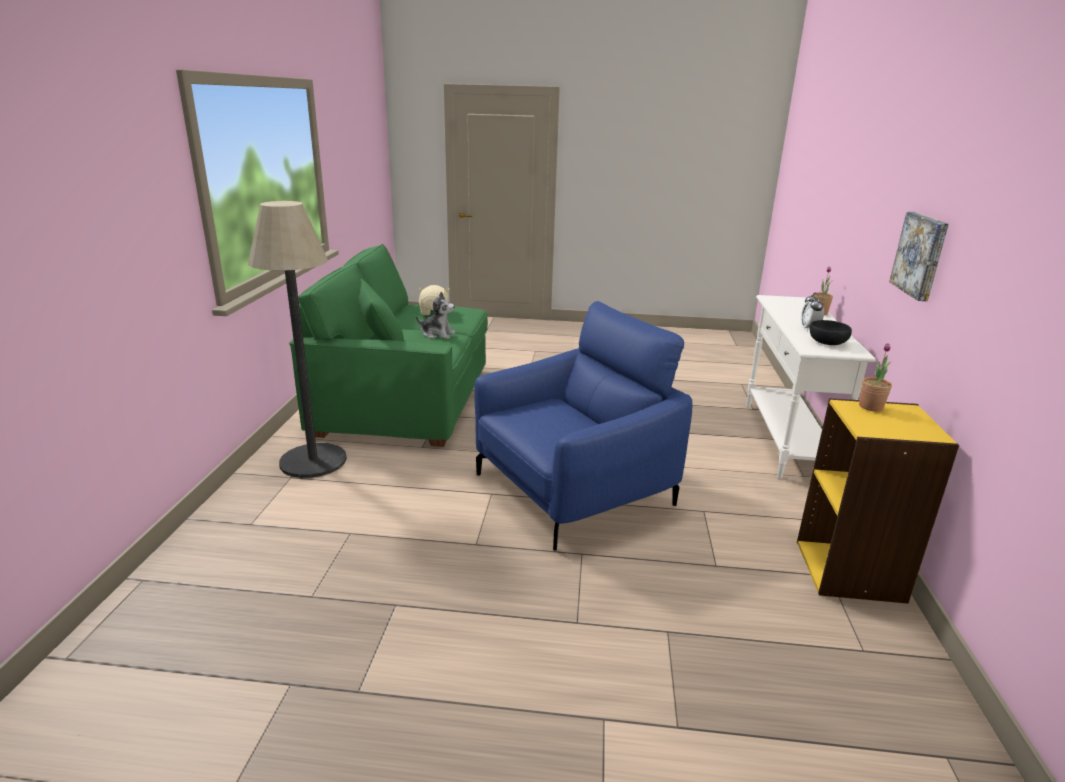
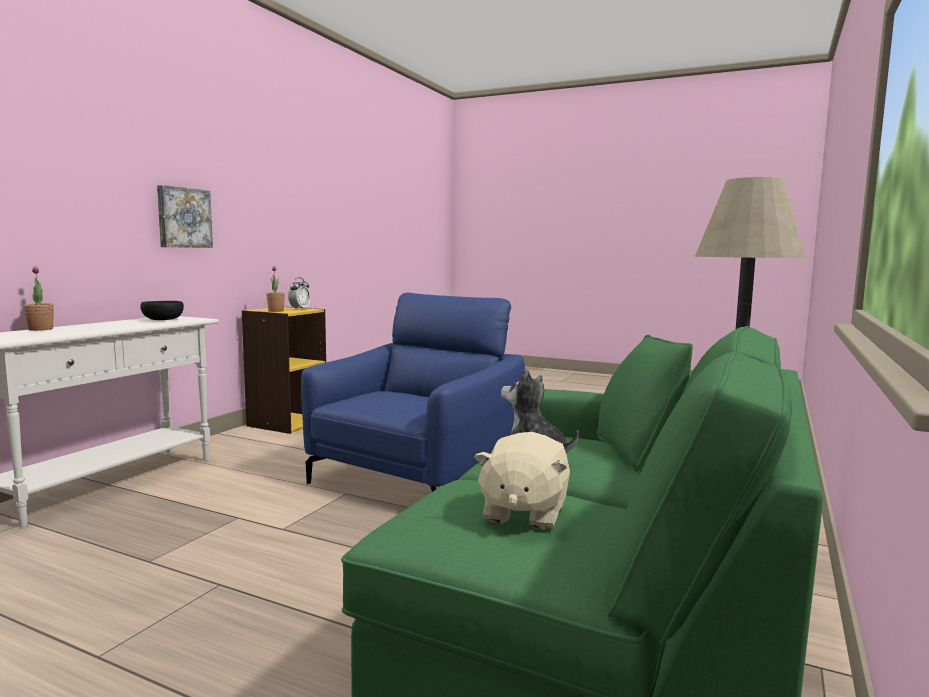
camera: 160 degrees left, 15 degrees down
blue armchair [474,301,693,551] -> blue armchair turned 135 degrees clockwise [301,292,525,492]
alarm clock [801,293,824,332] -> alarm clock moved to [288,278,311,309]

